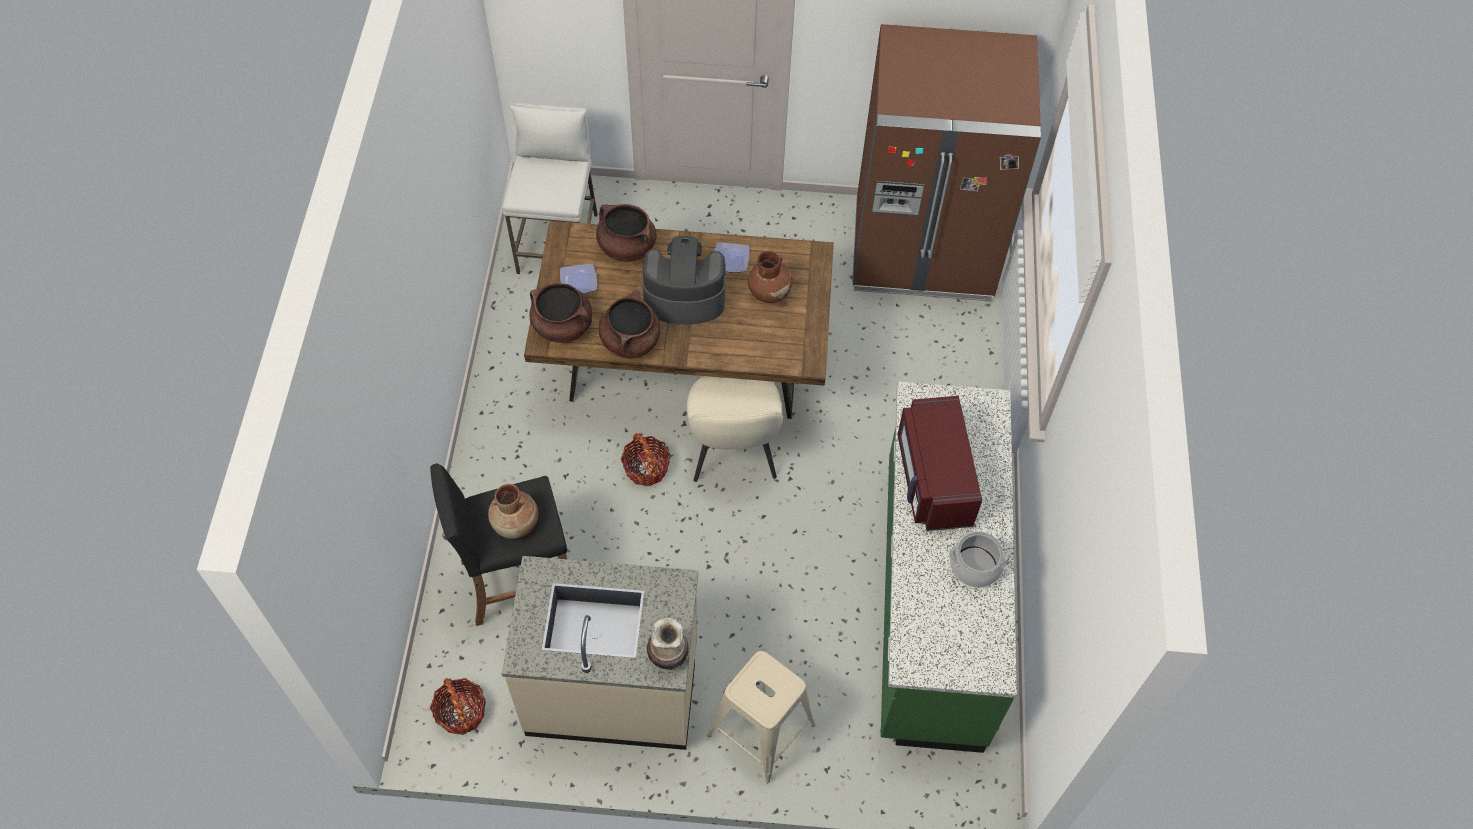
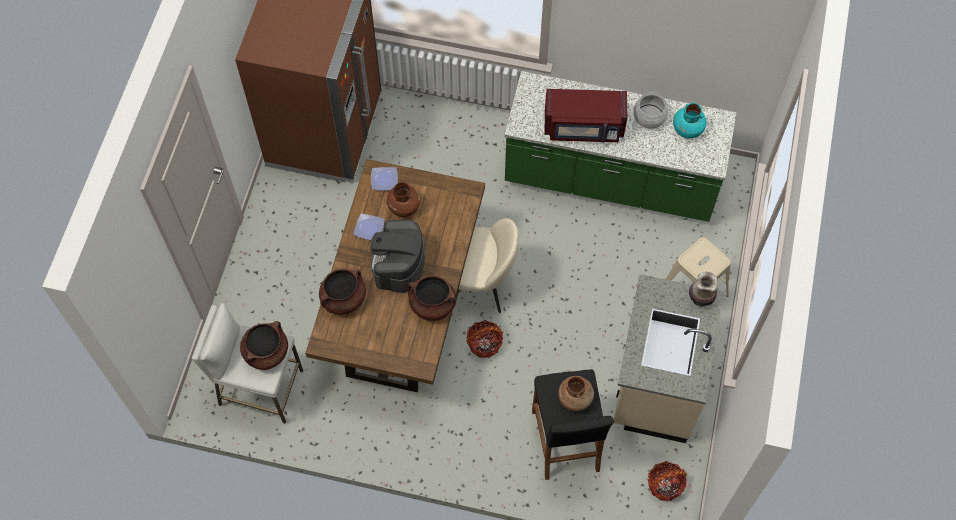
camera: 80 degrees left, 5 degrees up
brown cooking pot [529,283,592,343] -> brown cooking pot moved to [240,321,288,370]
plate [560,264,597,294] -> plate moved to [371,167,398,191]
none -> turquoise vase [673,103,707,138]

